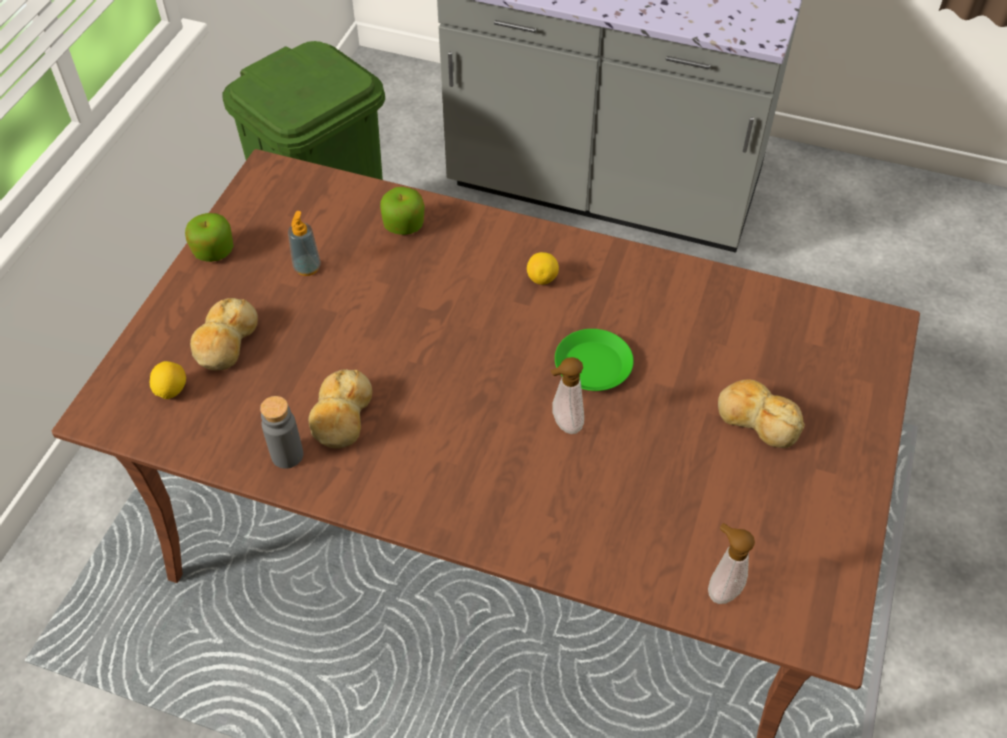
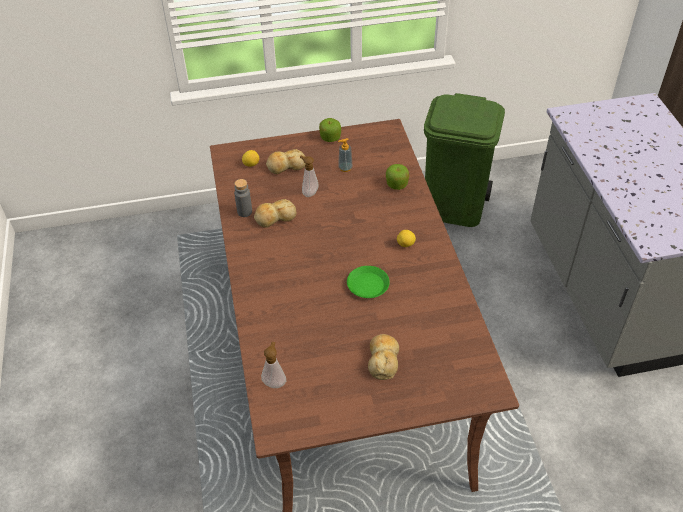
camera: 60 degrees right, 5 degrees down
soap dispenser [550,357,584,434] -> soap dispenser moved to [300,155,319,197]

